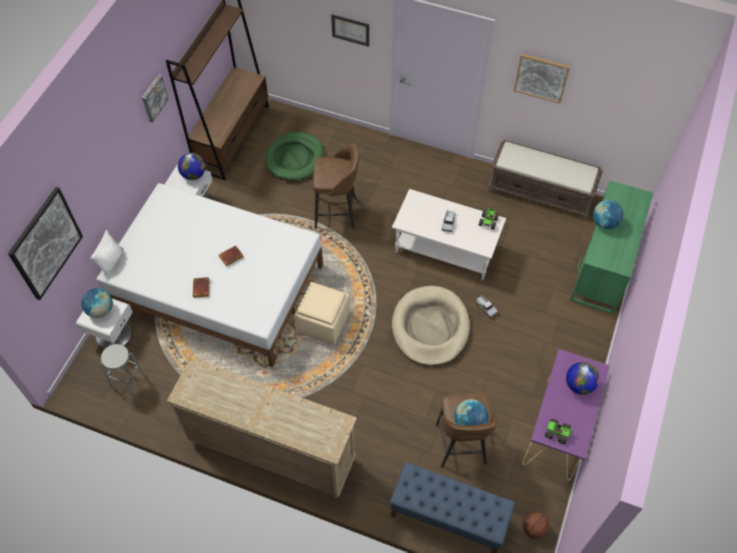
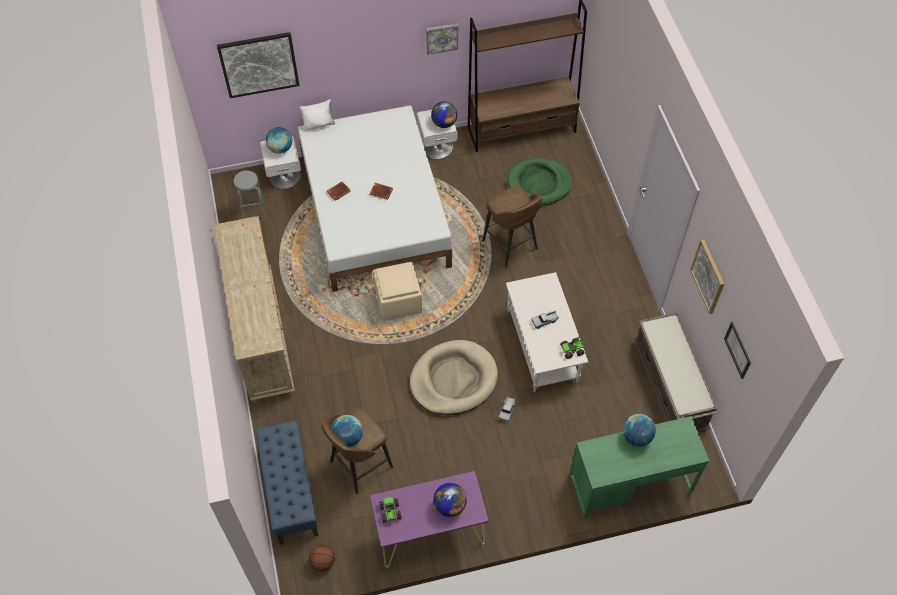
camera: 55 degrees right, 0 degrees up
picture [331,14,369,47] -> picture moved to [724,322,751,379]

